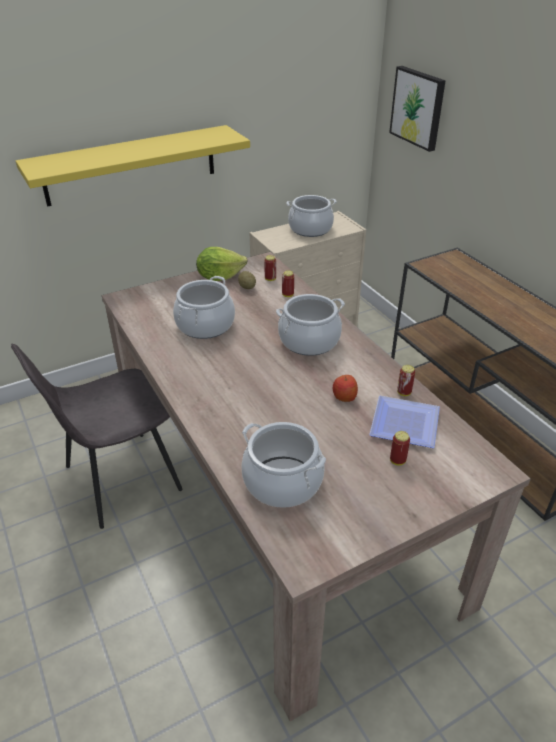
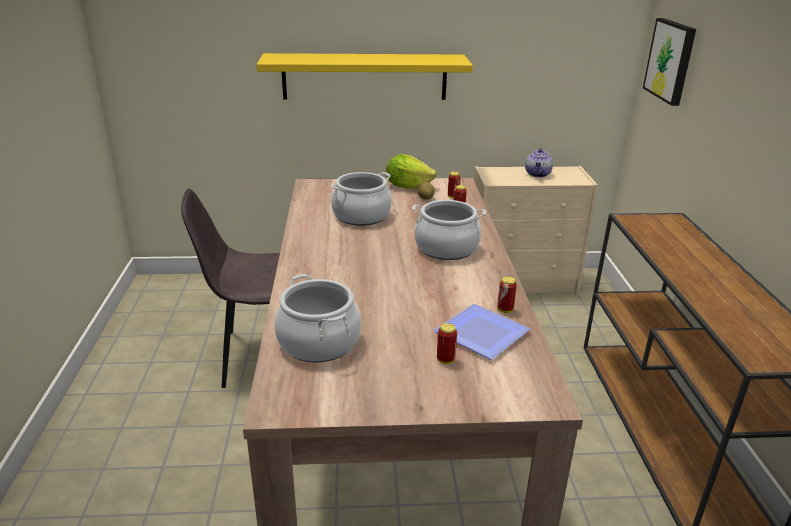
camera: 25 degrees right, 10 degrees down
cooking pot [286,195,337,237] -> teapot [525,148,553,177]
apple [333,375,358,402] -> none

